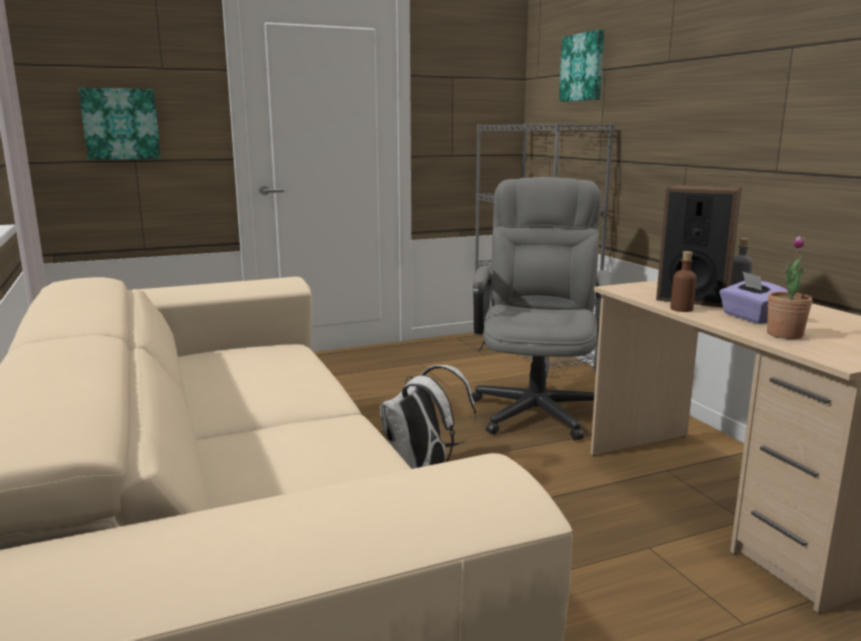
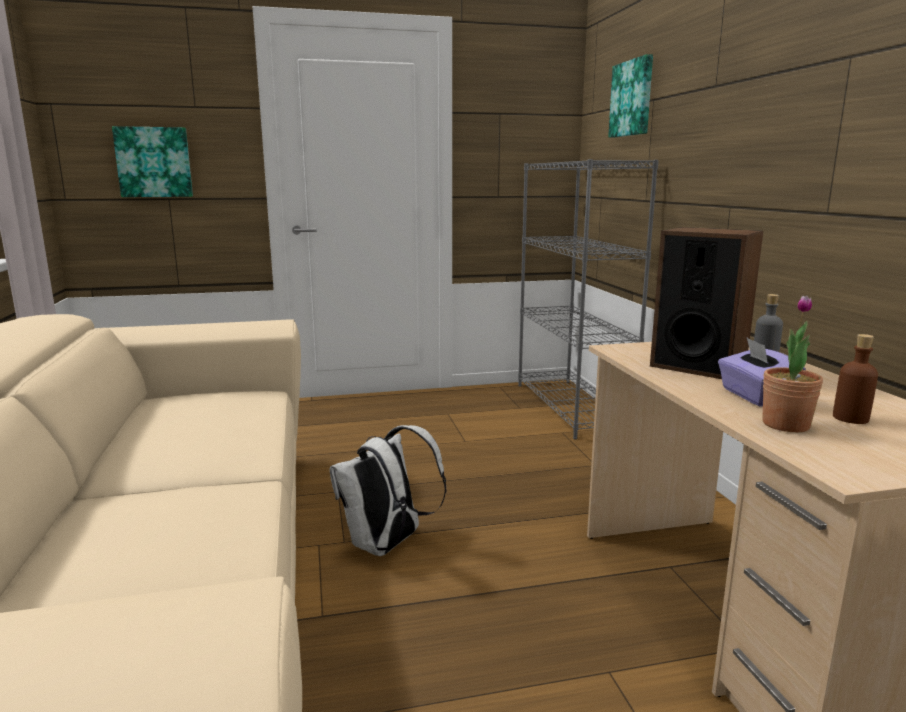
camera: 10 degrees right, 0 degrees up
grey office chair [472,177,613,441] -> none
brown bottle [670,251,697,312] -> brown bottle moved to [833,334,878,424]

